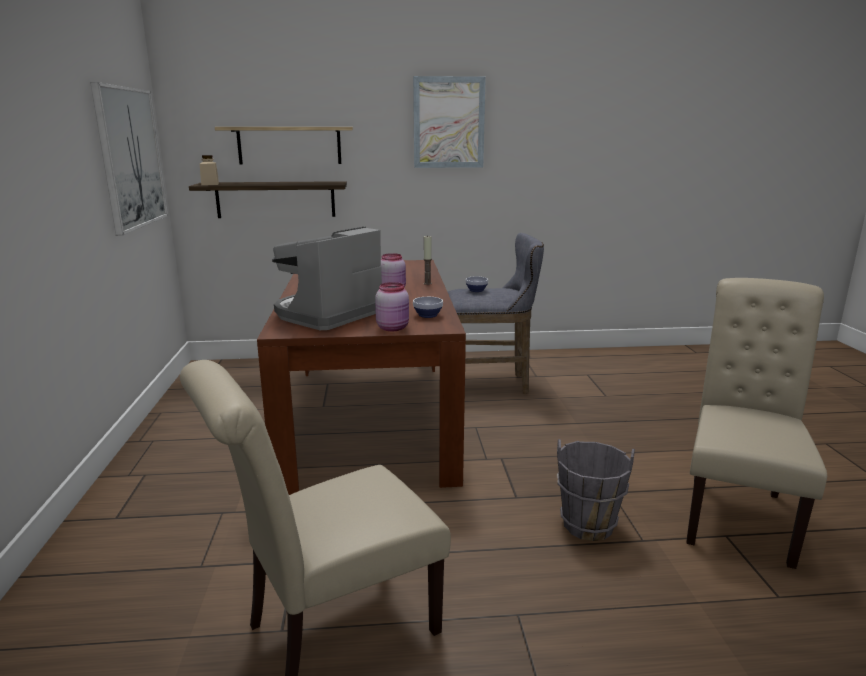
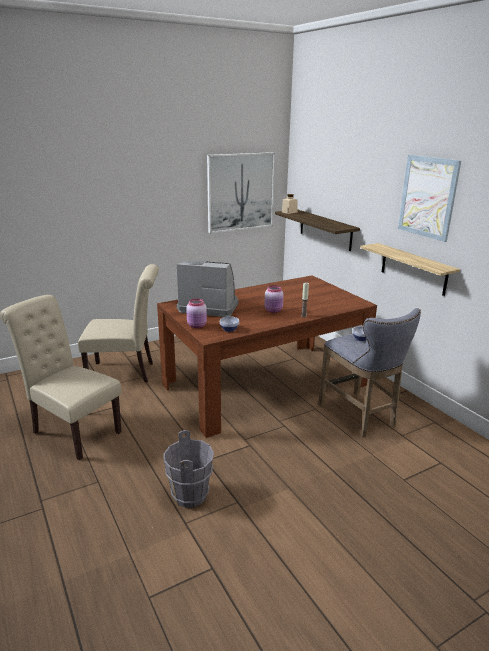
camera: 65 degrees right, 5 degrees up
shelf [215,127,353,165] -> shelf moved to [360,243,460,296]
beige chair [686,278,827,569] -> beige chair moved to [78,264,159,382]

